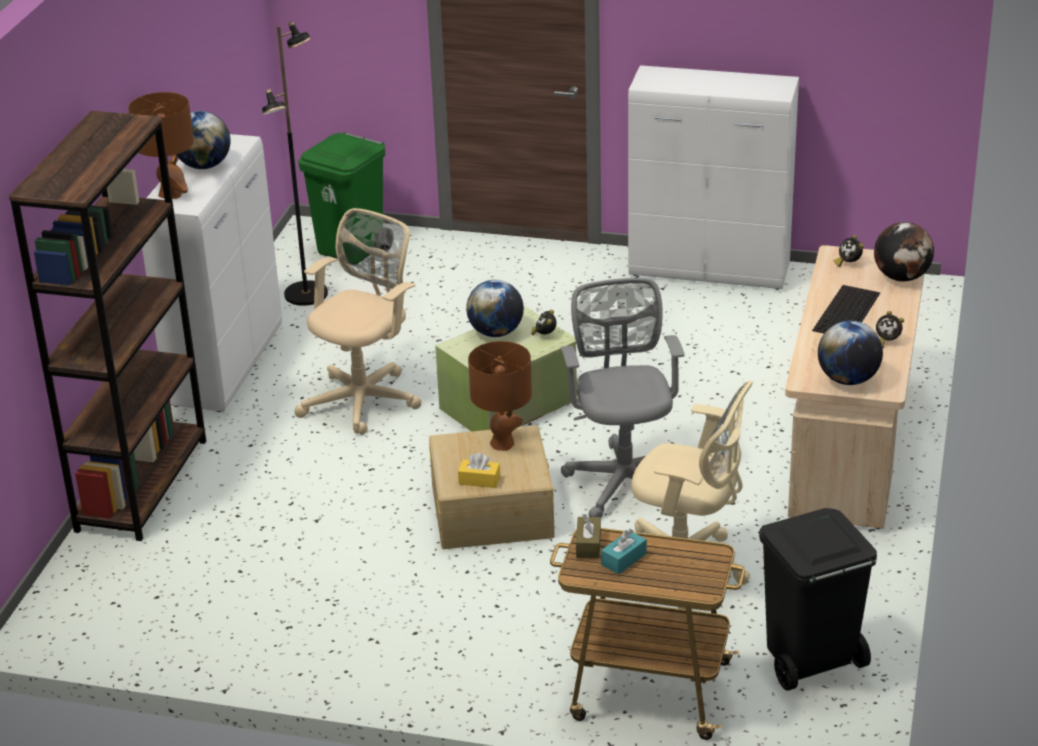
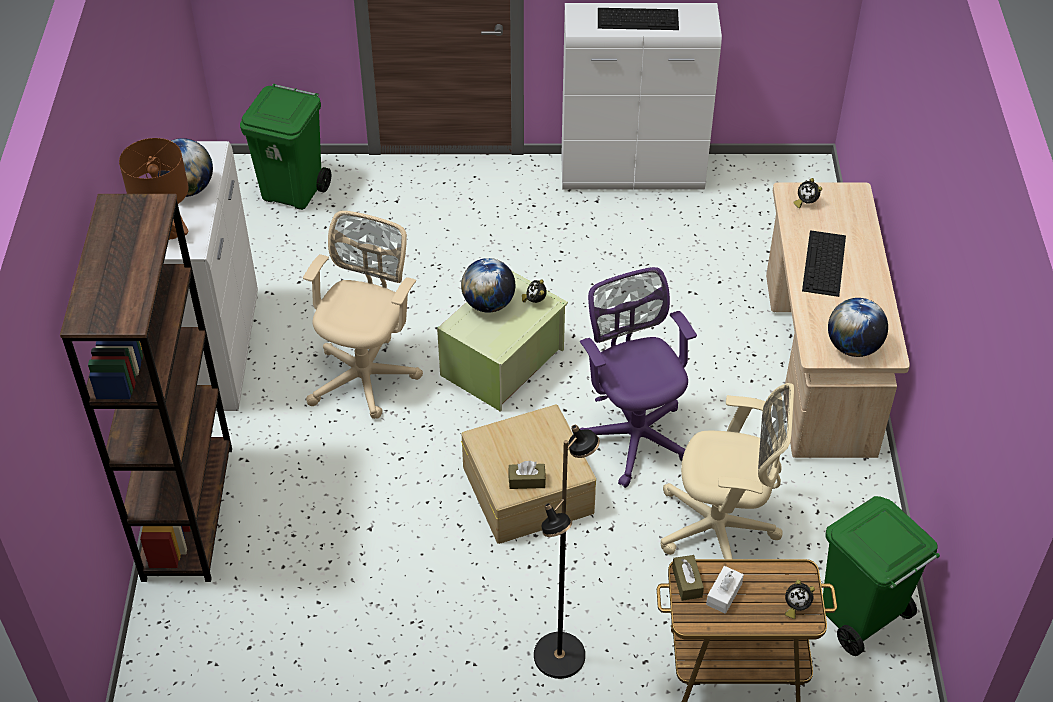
camera: 15 degrees left, 15 degrees up
black floor lamp [262,21,328,306] -> black floor lamp moved to [534,425,600,679]
yellow tissue box [458,453,500,488] -> brown tissue box [508,461,546,489]
brown table lamp [468,341,532,451] -> none
grey office chair [561,278,685,518] -> purple office chair [580,267,697,488]
turquoise tissue box [601,529,647,574] -> white tissue box [706,566,744,614]
black trash can [759,508,877,691] -> green trash can [823,496,940,656]
globe [874,222,934,282] -> none
alarm clock [876,311,904,348] -> alarm clock moved to [785,580,815,619]
none -> keyboard [598,8,679,30]

